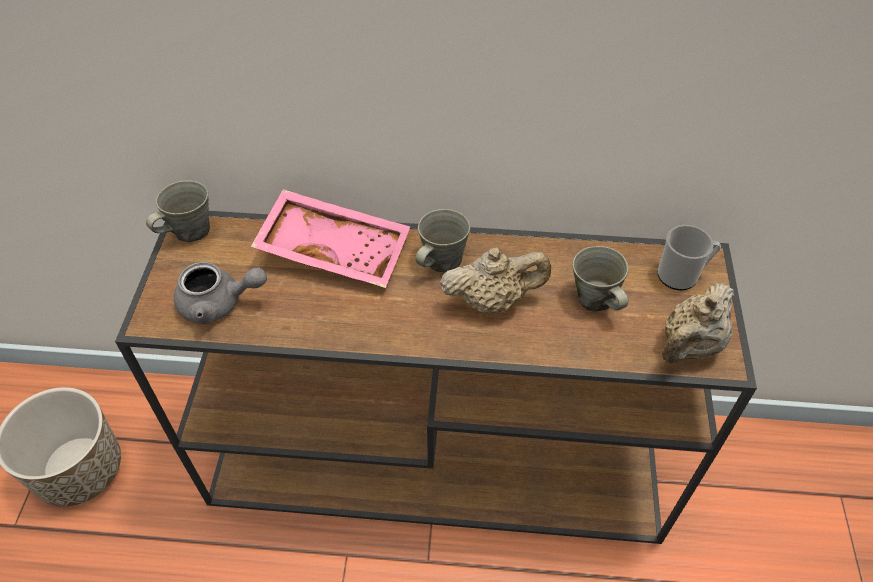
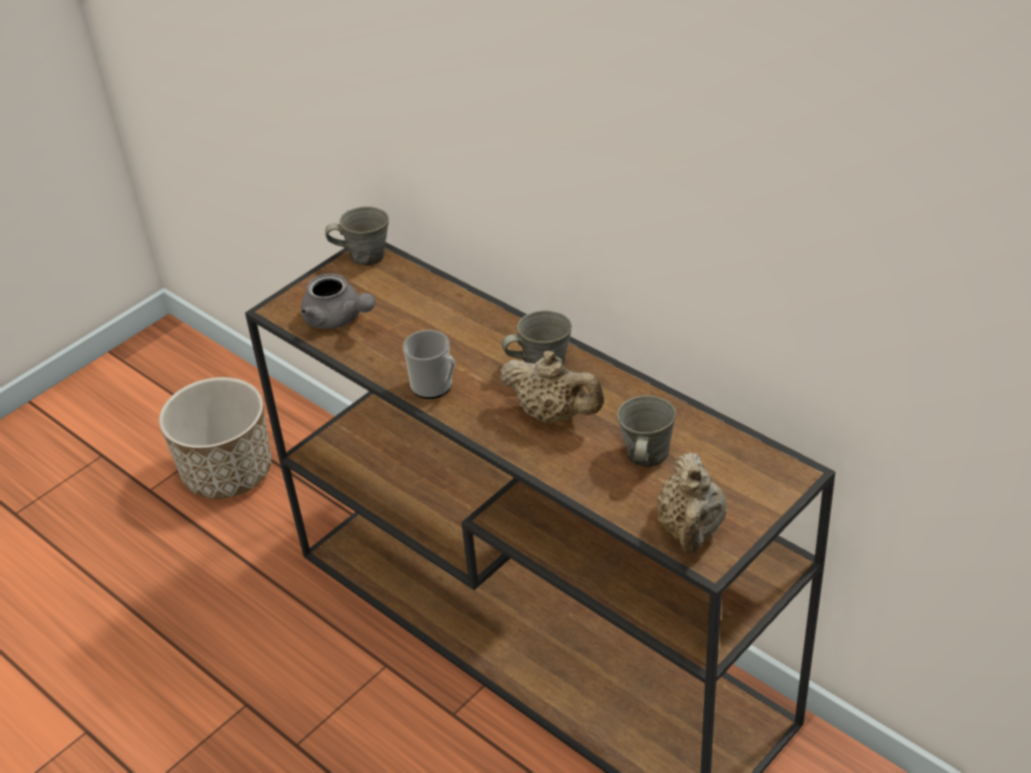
camera: 40 degrees right, 10 degrees down
pink tray [251,189,410,288] -> none
mug [657,225,721,290] -> mug moved to [403,330,455,399]
beige teapot [662,283,735,363] -> beige teapot turned 75 degrees counterclockwise [657,452,727,554]

